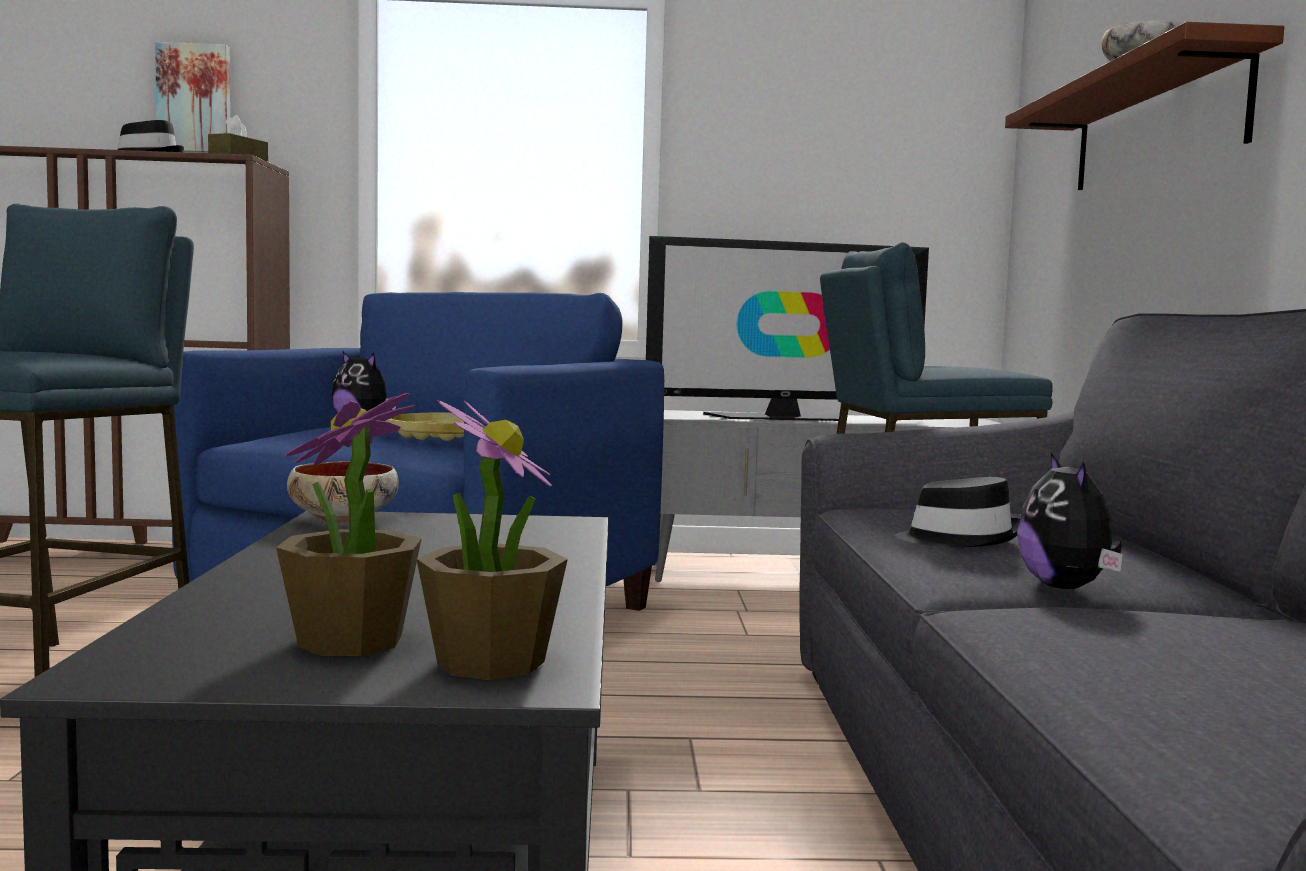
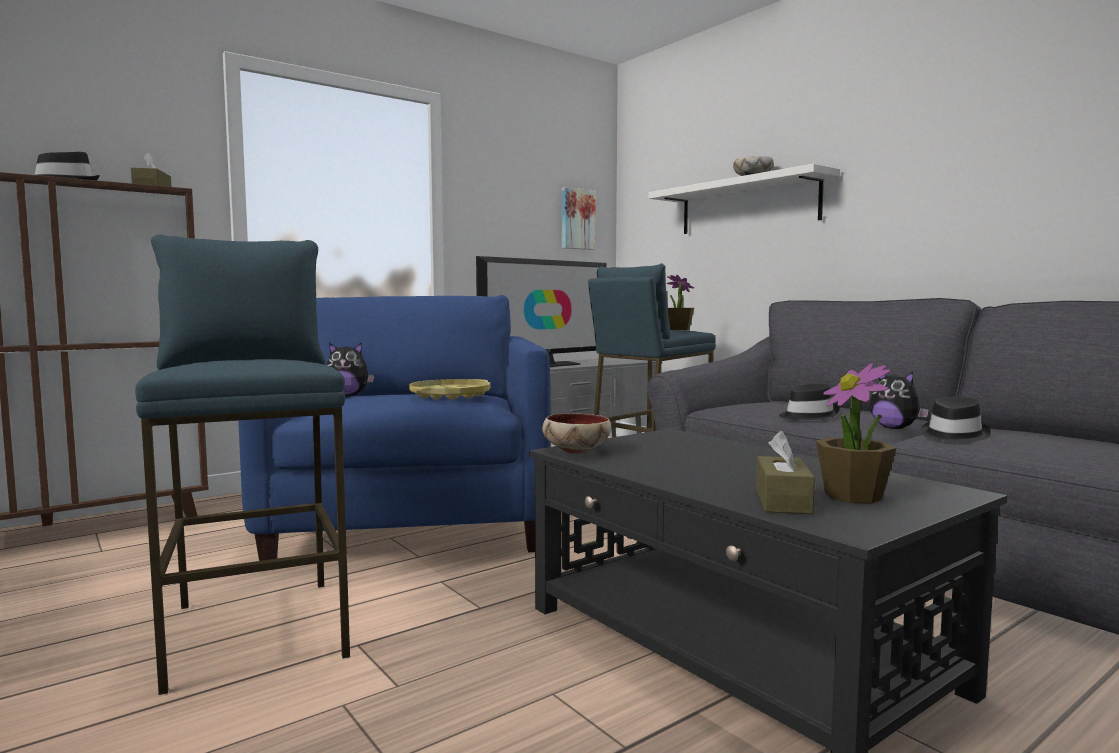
camera: 35 degrees left, 0 degrees up
picture [155,42,230,153] -> picture moved to [562,187,596,250]
potted plant [416,400,568,680] -> potted plant moved to [667,275,694,330]
brown shelf [1005,22,1284,190] -> white shelf [648,164,840,234]
none -> brown tissue box [756,431,815,514]
none -> black hat [920,397,991,441]

